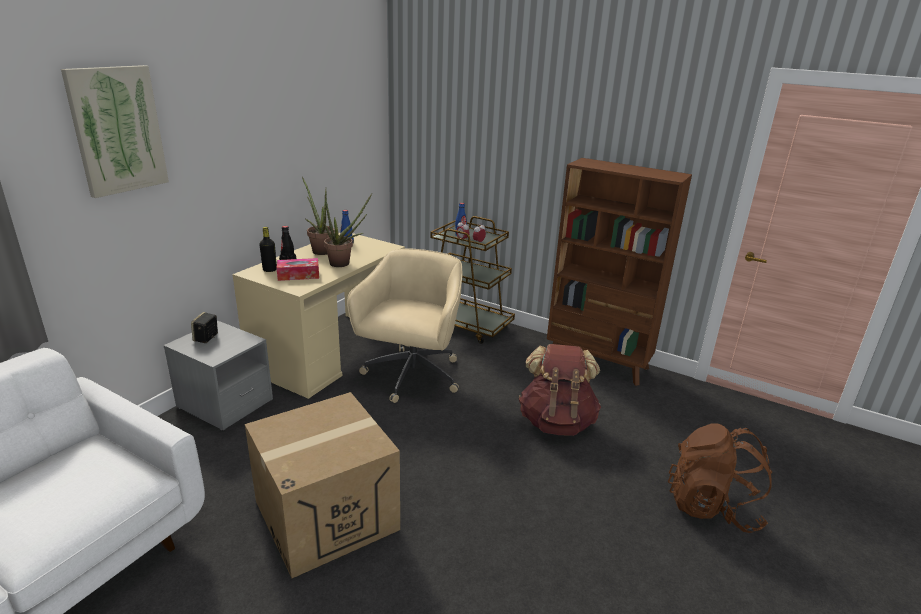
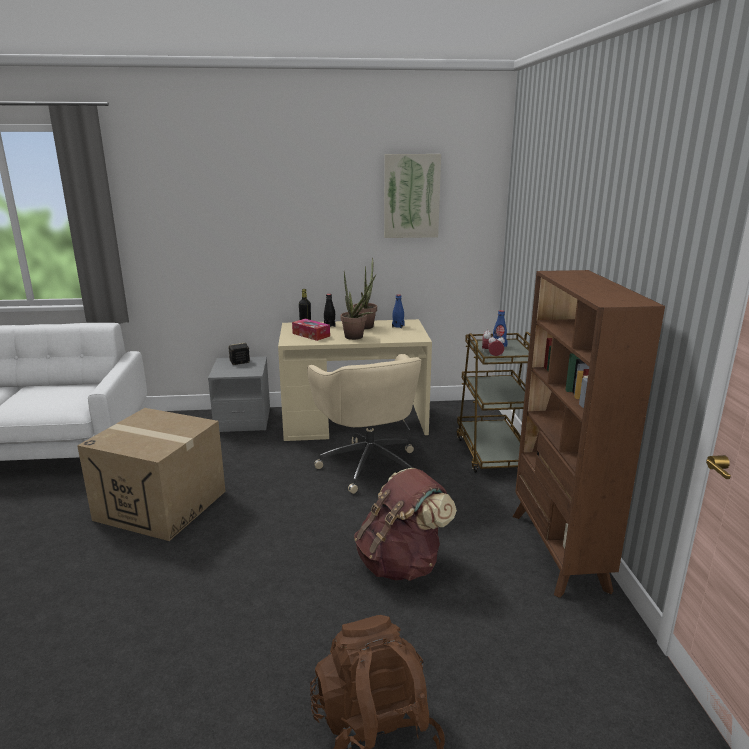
camera: 55 degrees right, 5 degrees down
picture [61,65,169,198] -> picture moved to [384,154,441,238]
beige office chair [347,249,463,403] -> beige office chair turned 90 degrees clockwise [307,354,422,494]

